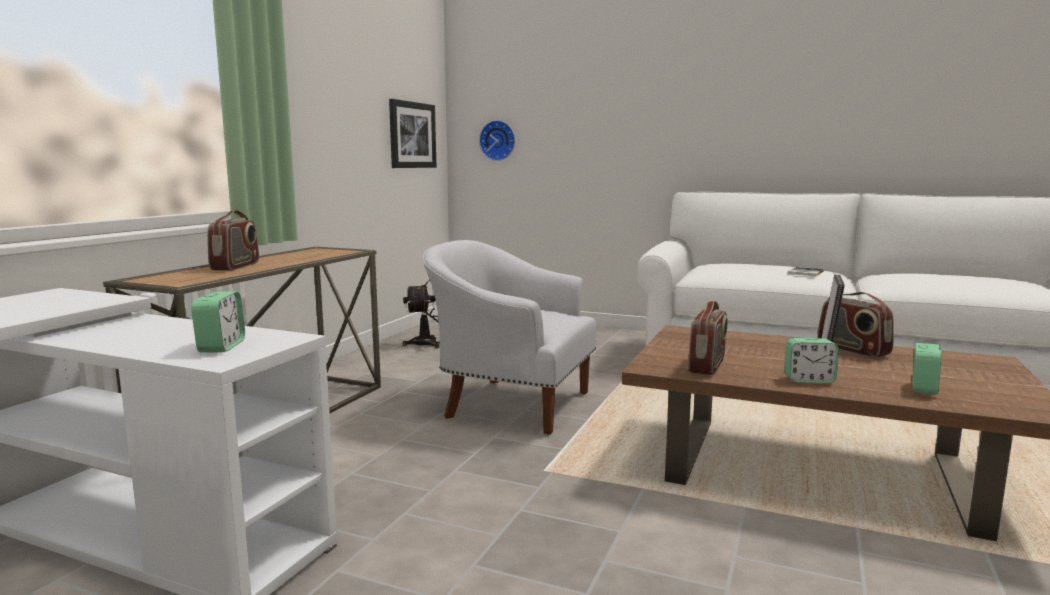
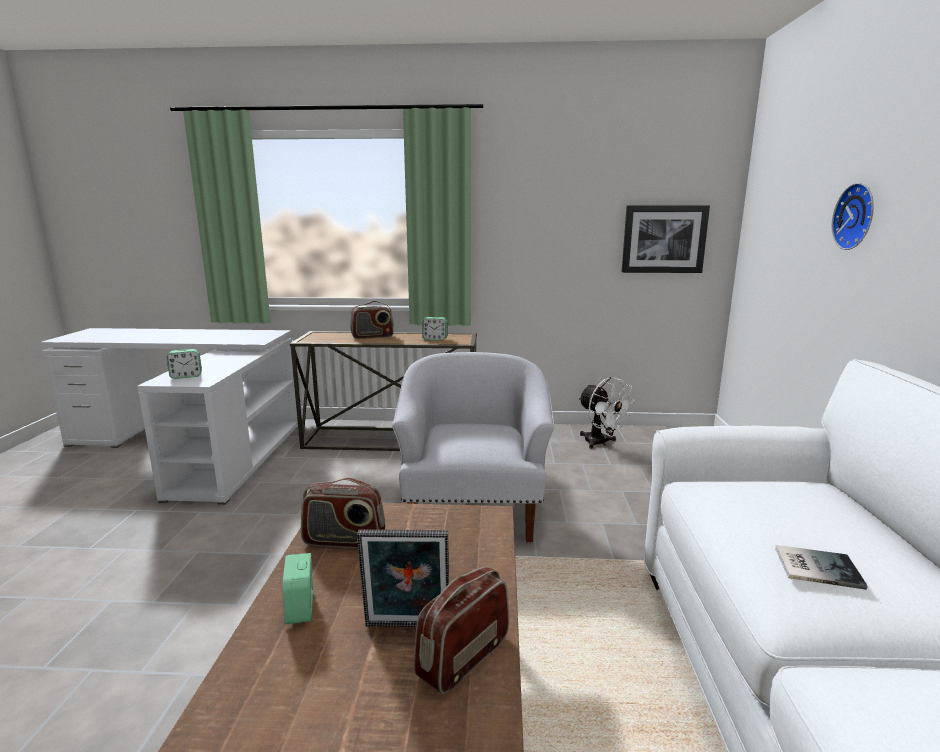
camera: 70 degrees right, 5 degrees up
wall clock [479,120,515,161] -> wall clock moved to [832,183,874,250]
alarm clock [913,343,941,395] -> alarm clock moved to [422,317,447,340]

